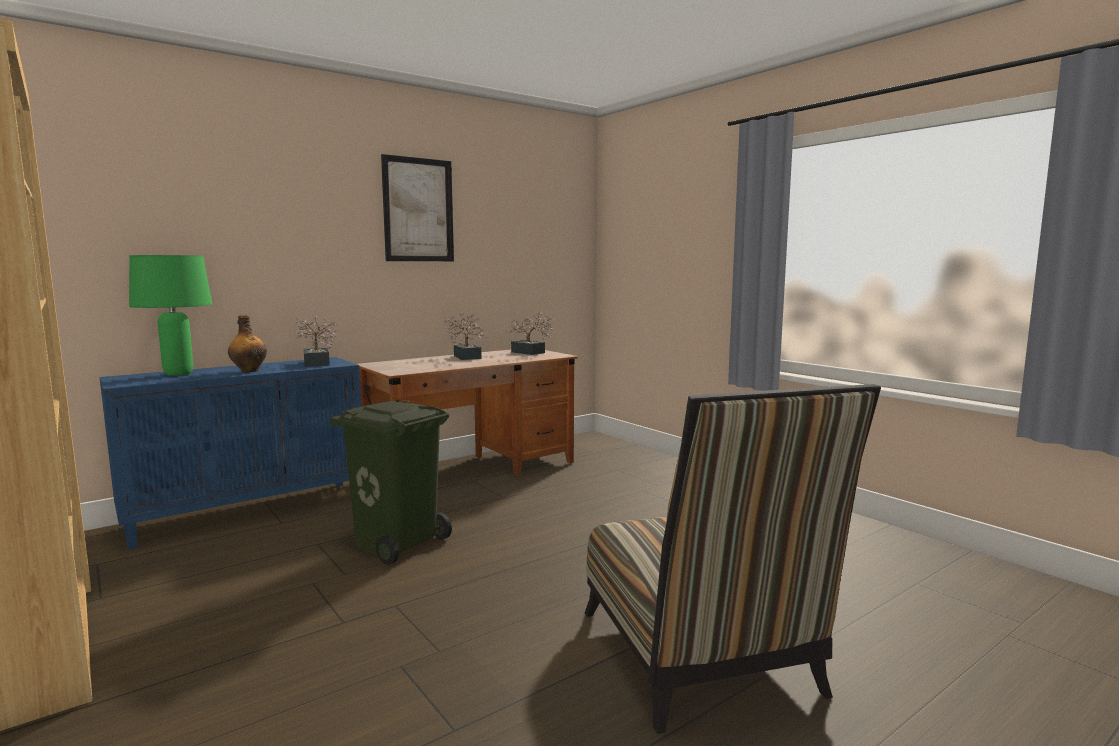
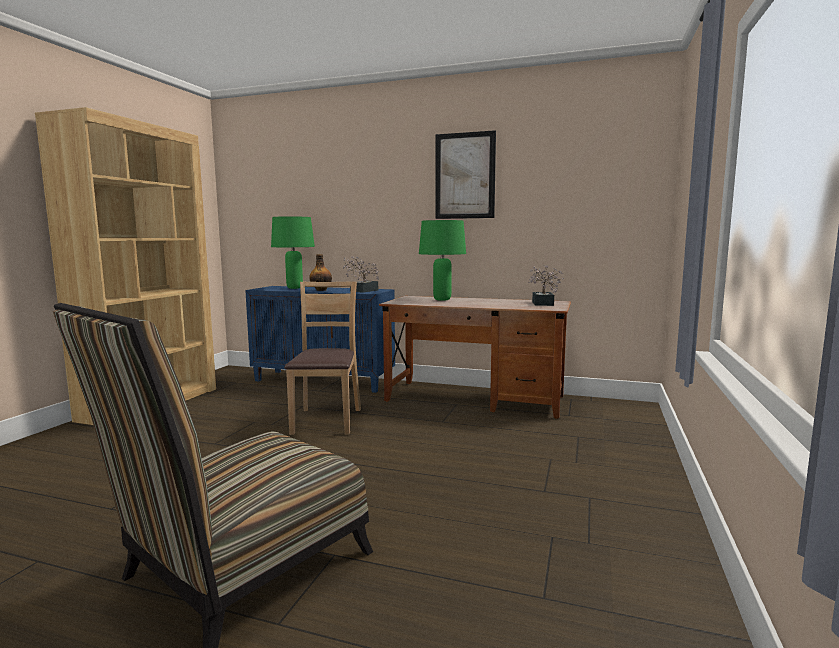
camera: 55 degrees right, 0 degrees up
green trash can [330,399,452,565] -> brown chair [284,281,361,435]
potted plant [444,312,486,360] -> none
none -> green table lamp [419,220,466,301]

